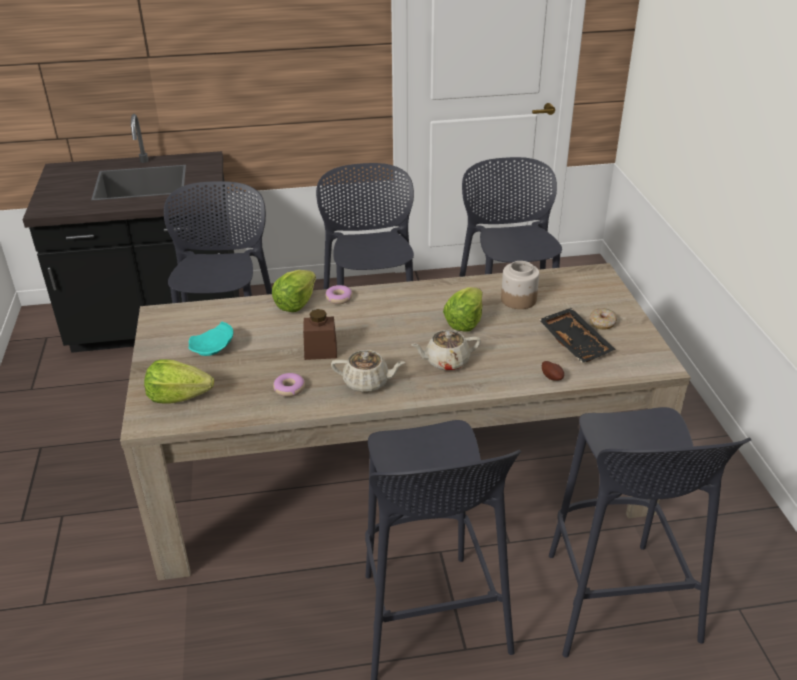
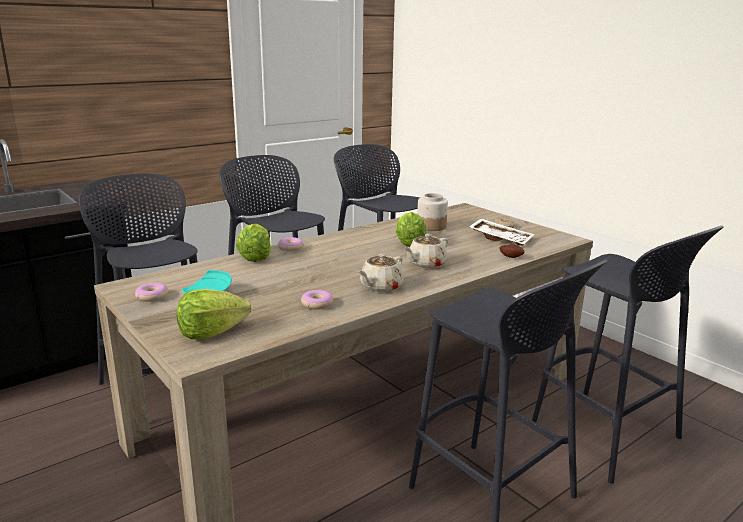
camera: 30 degrees left, 15 degrees down
brown jar [303,309,337,360] -> none
beige teapot [331,350,405,393] -> beige teapot turned 150 degrees clockwise [359,254,404,292]
black tray [539,308,616,363] -> white tray [469,218,534,246]
none -> donut [135,283,168,302]

